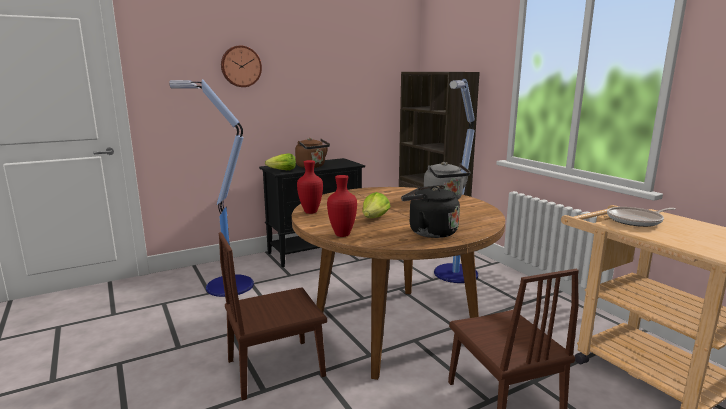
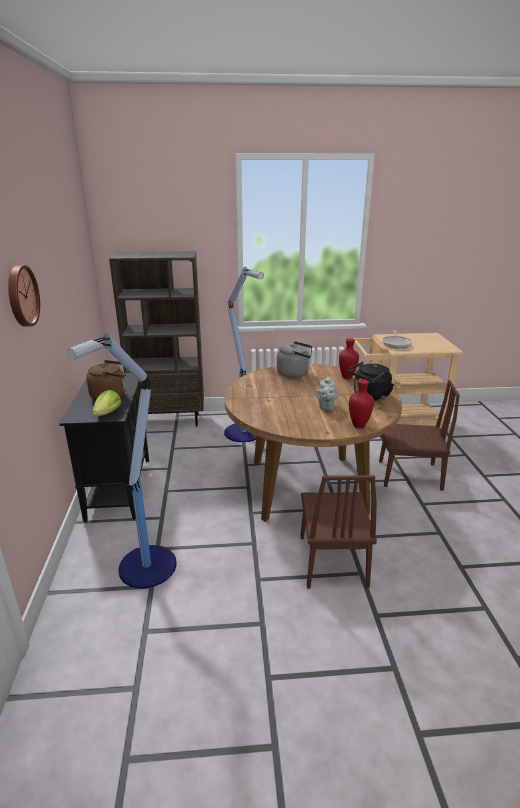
camera: 65 degrees left, 10 degrees up
red vase [297,160,323,214] -> red vase moved to [339,338,359,379]
lettuce [363,192,391,218] -> grey teapot [316,376,338,410]

